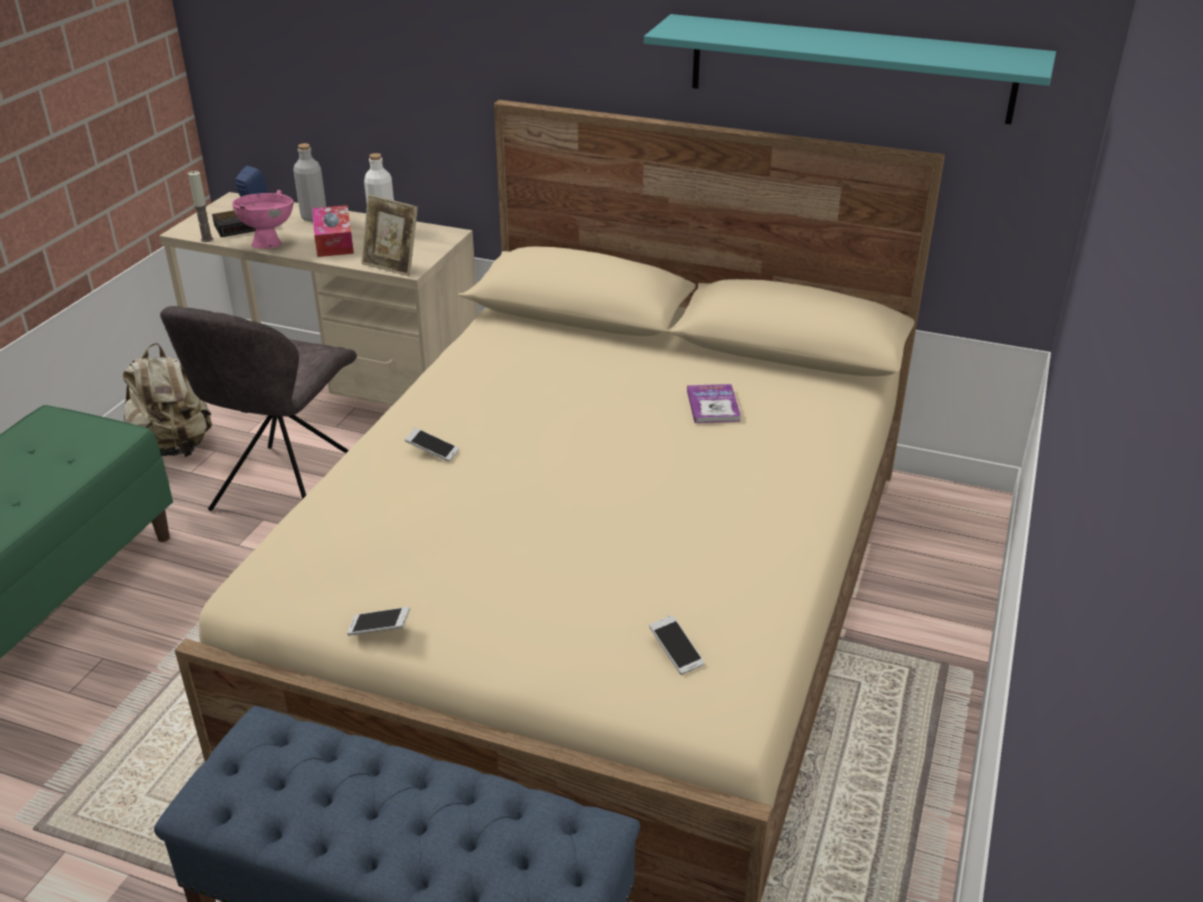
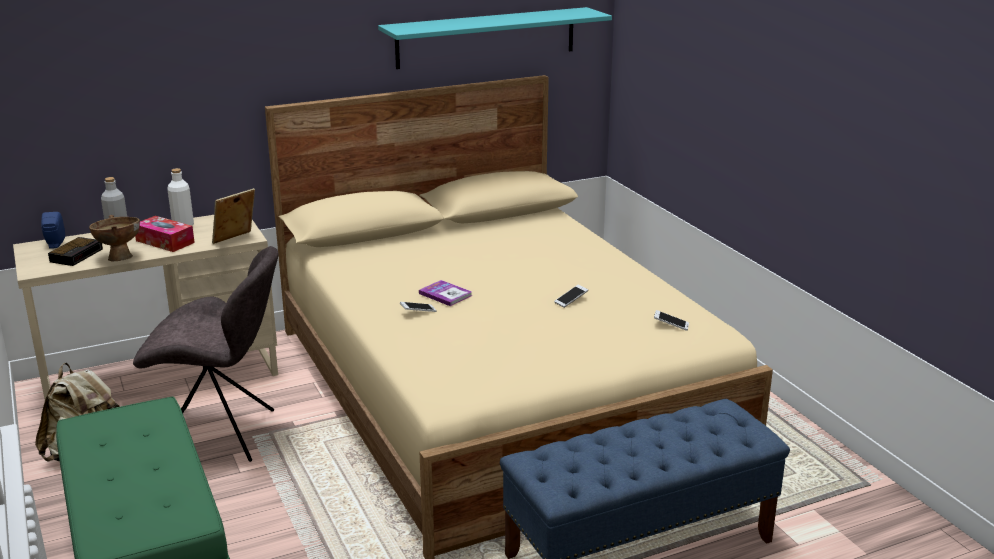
camera: 45 degrees left, 10 degrees down
grey chair [160,306,357,511] -> grey chair turned 60 degrees counterclockwise [133,246,279,462]
candle [188,171,213,242] -> none
pink bowl [232,190,293,249] -> brown bowl [89,215,140,262]
phone [347,607,410,635] -> phone moved to [554,284,588,308]
picture frame [361,194,418,276] -> picture frame turned 150 degrees clockwise [212,188,255,244]
book [687,384,741,423] -> book moved to [419,280,472,306]

